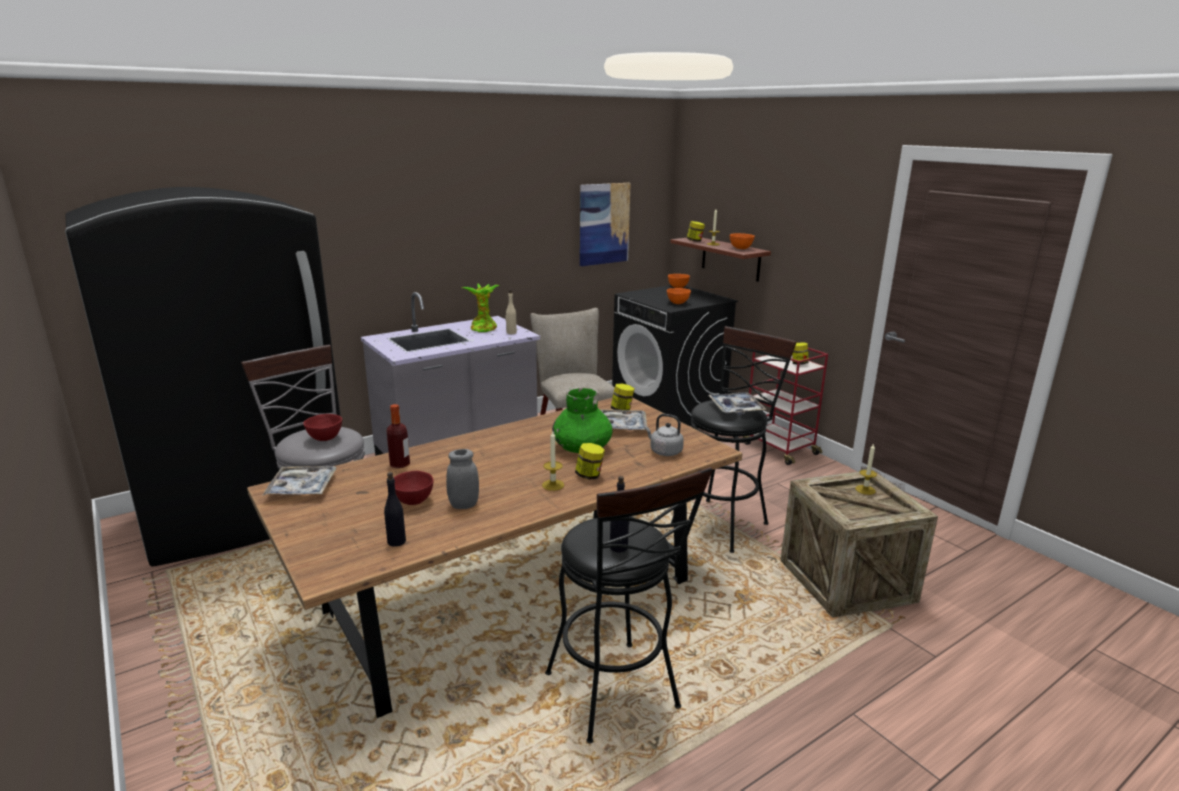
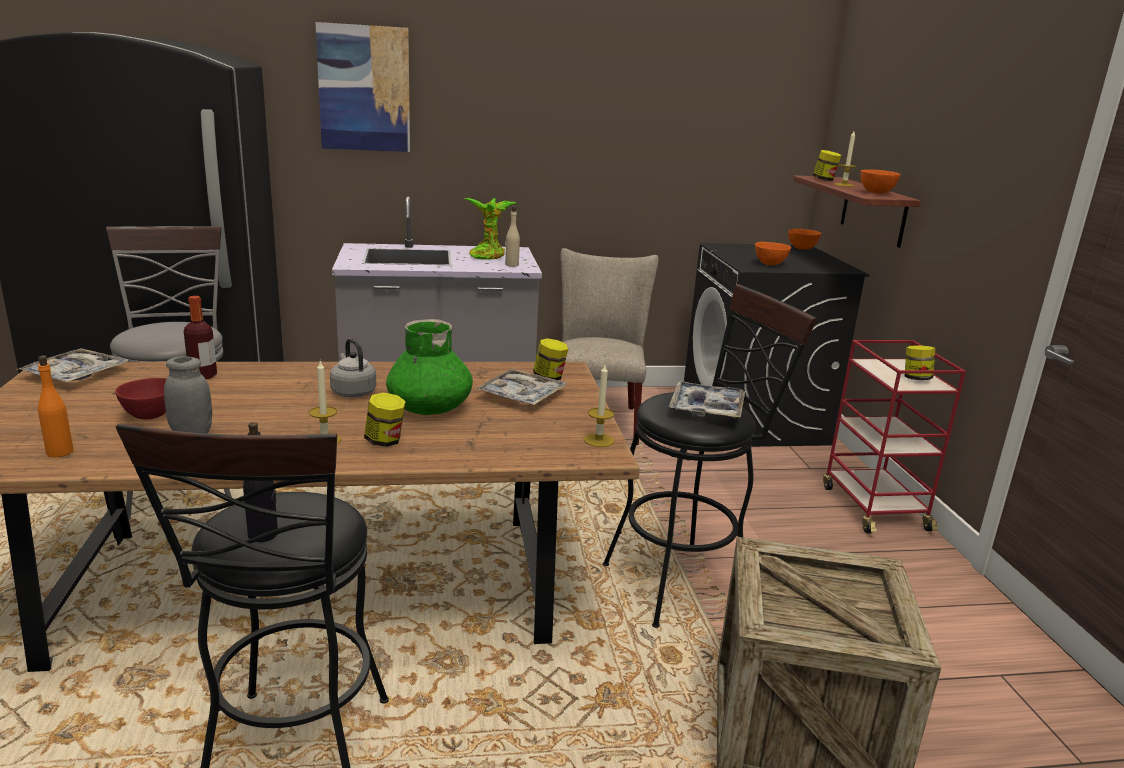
camera: 25 degrees right, 0 degrees up
red bowl [303,414,342,441] -> none
black bottle [384,472,406,547] -> orange bottle [38,355,74,457]
picture [580,183,631,266] -> picture moved to [315,22,410,152]
grey kettle [644,414,684,456] -> grey kettle moved to [330,338,376,397]
candle [855,443,877,495] -> candle moved to [584,365,614,447]

